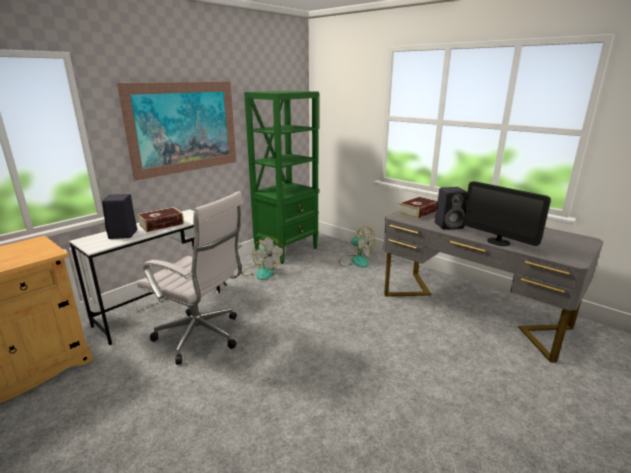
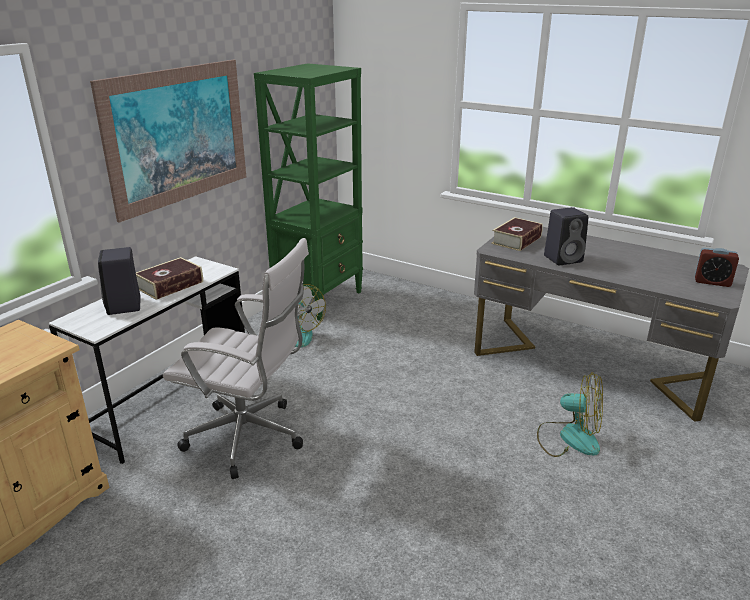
camera: 10 degrees left, 5 degrees up
fan [339,226,375,268] -> fan moved to [537,372,603,457]
monitor [463,181,551,246] -> none
none -> alarm clock [695,248,739,287]

